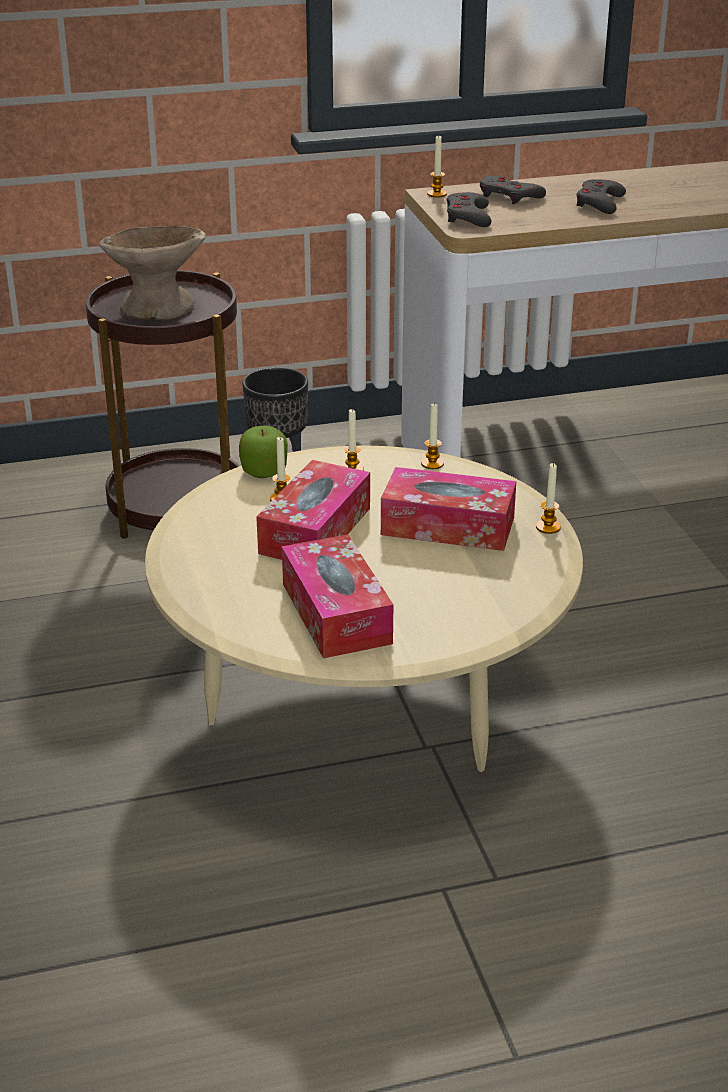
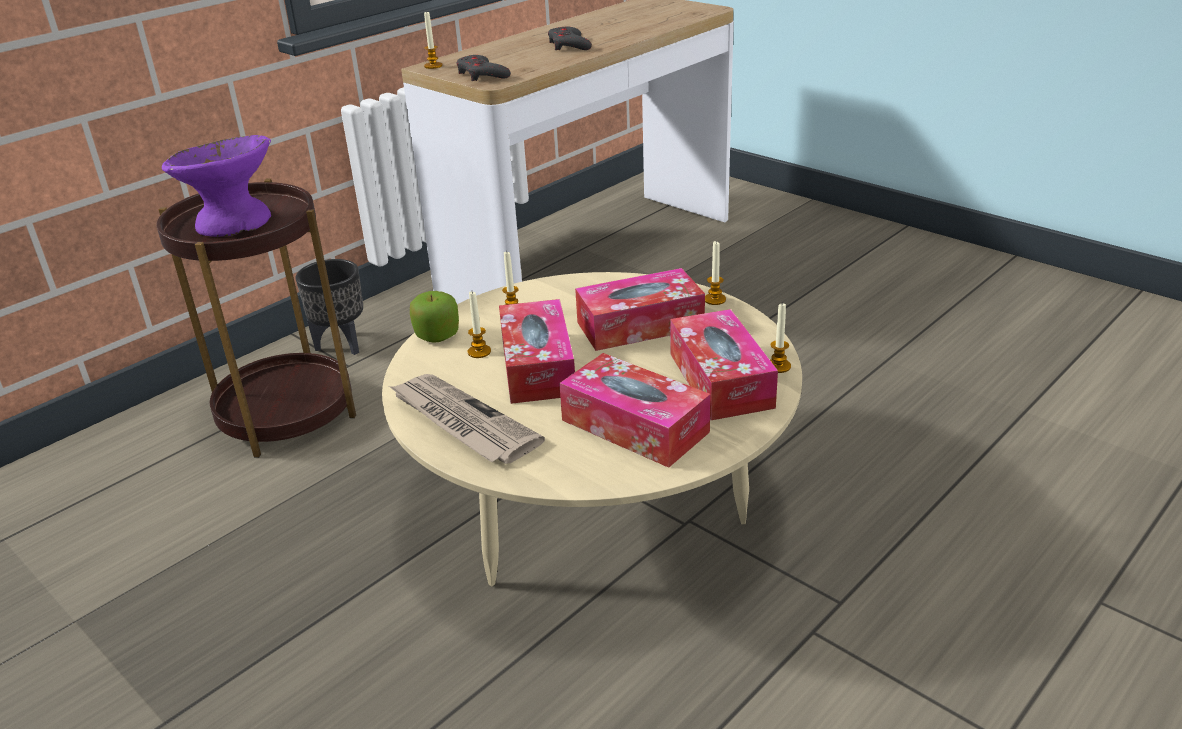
camera: 30 degrees left, 0 degrees up
beige bowl [99,226,206,320] -> purple bowl [162,135,271,237]
candle [421,403,444,469] -> candle moved to [770,302,791,373]
grey game controller [480,175,546,204] -> none
none -> newspaper [389,374,545,464]
none -> tissue box [670,309,778,420]

